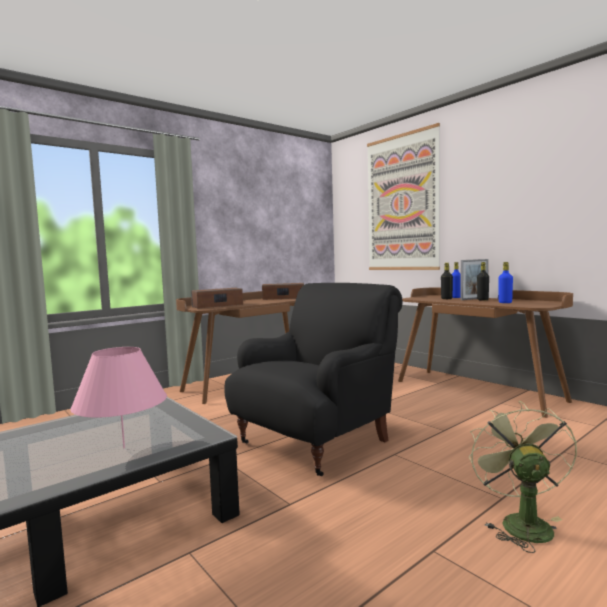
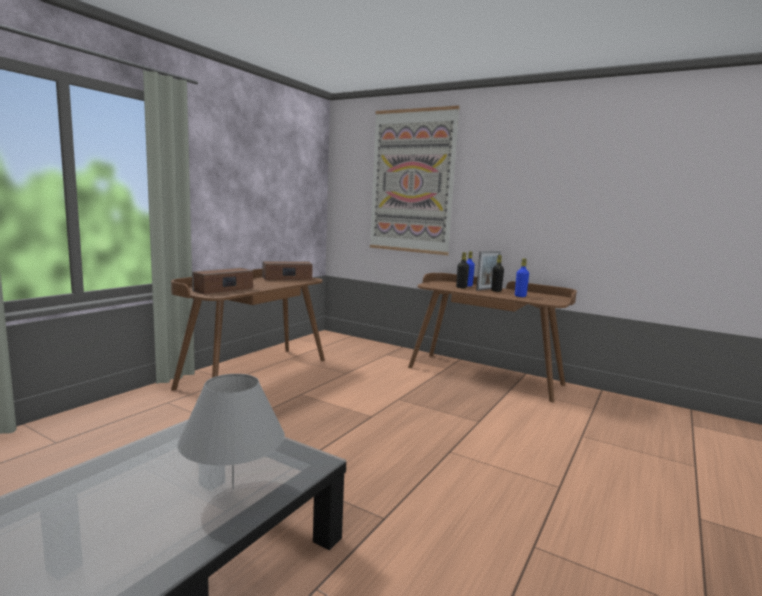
camera: 20 degrees left, 5 degrees up
pink table lamp [70,347,167,448] -> grey table lamp [177,374,285,489]
black armchair [225,283,402,476] -> none
green fan [469,401,577,553] -> none

